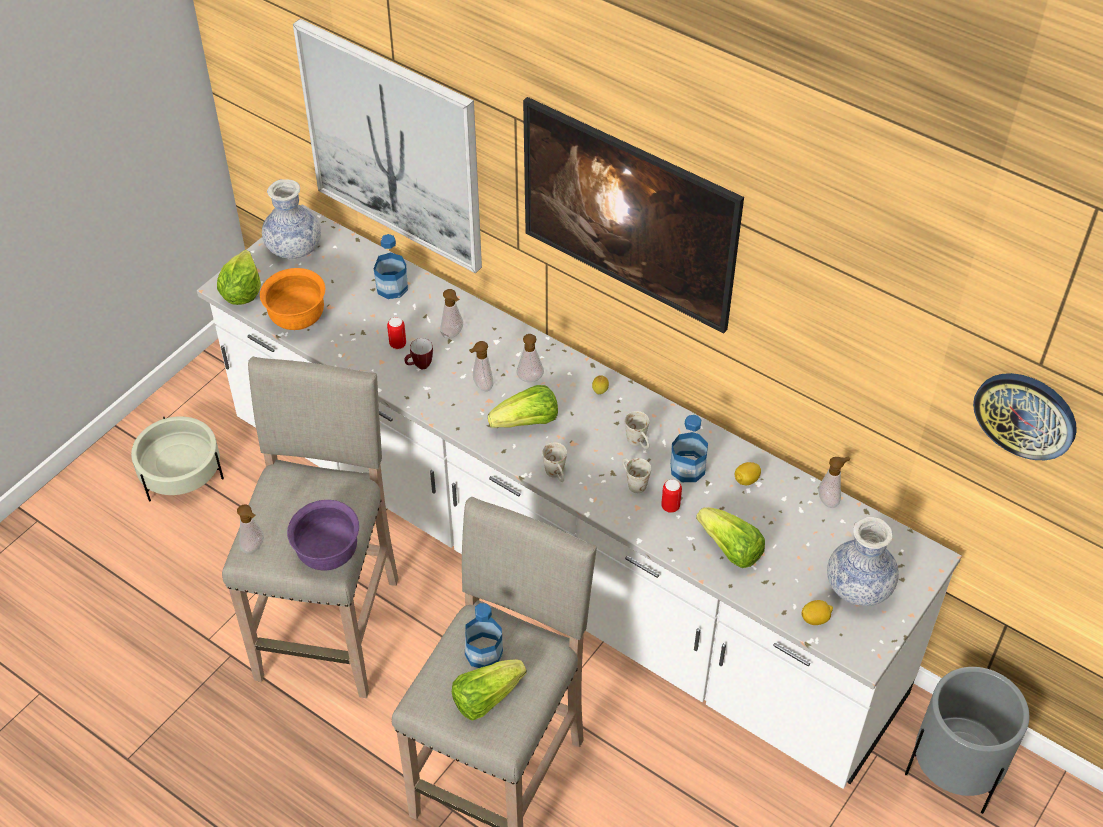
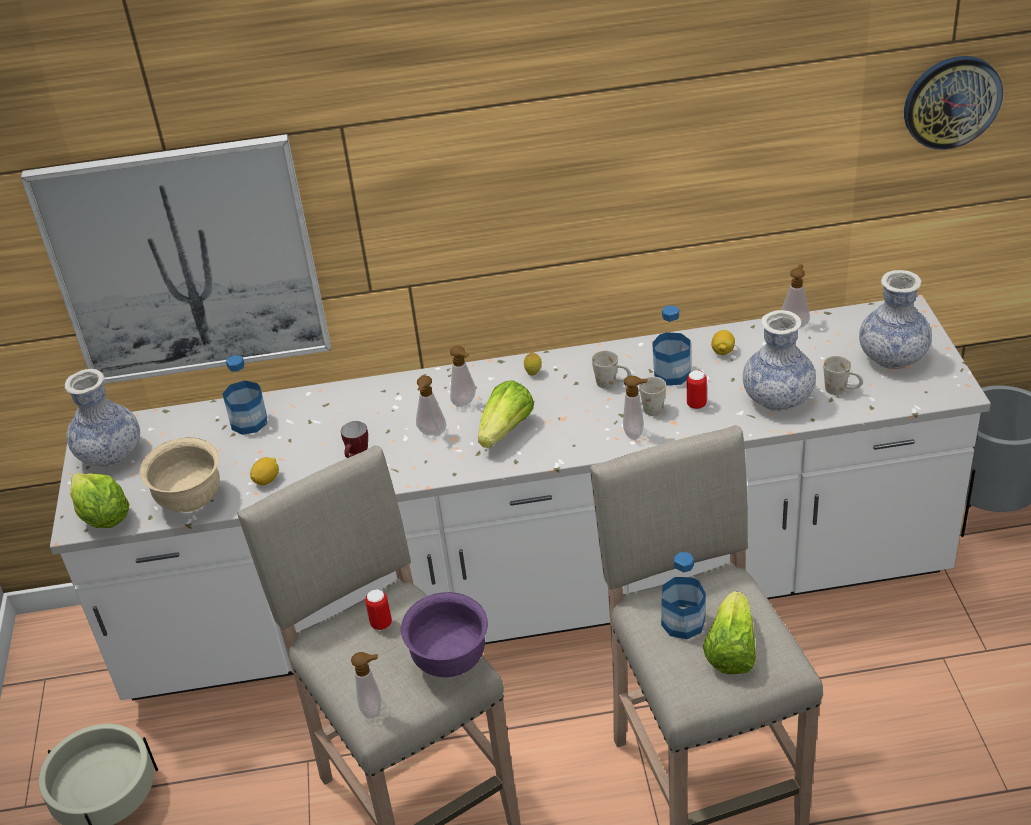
camera: 40 degrees left, 10 degrees down
orange bowl [260,268,325,330] -> beige bowl [139,437,220,512]
can [387,317,406,349] -> can moved to [365,589,392,630]
soap dispenser [440,289,463,339] -> soap dispenser moved to [623,375,648,440]
picture [523,97,744,333] -> none
white mug [542,443,567,482] -> white mug moved to [823,356,863,395]
lettuce [696,507,765,568] -> vase [743,310,816,411]
lemon [801,600,833,625] -> lemon moved to [250,457,279,485]

